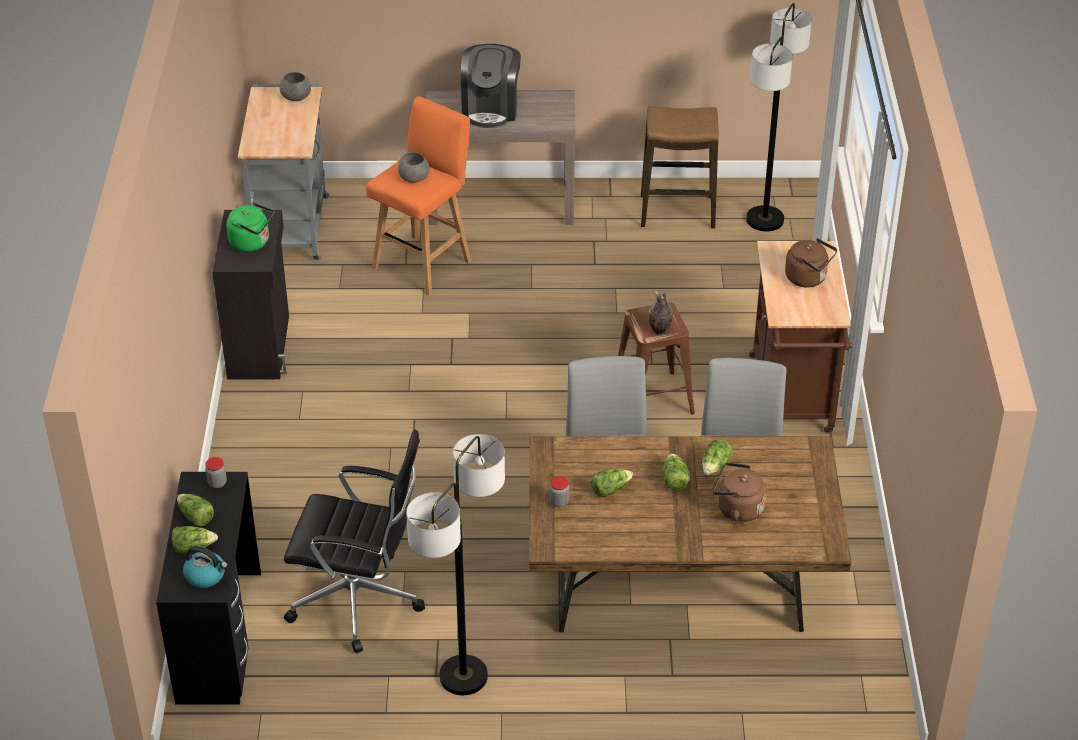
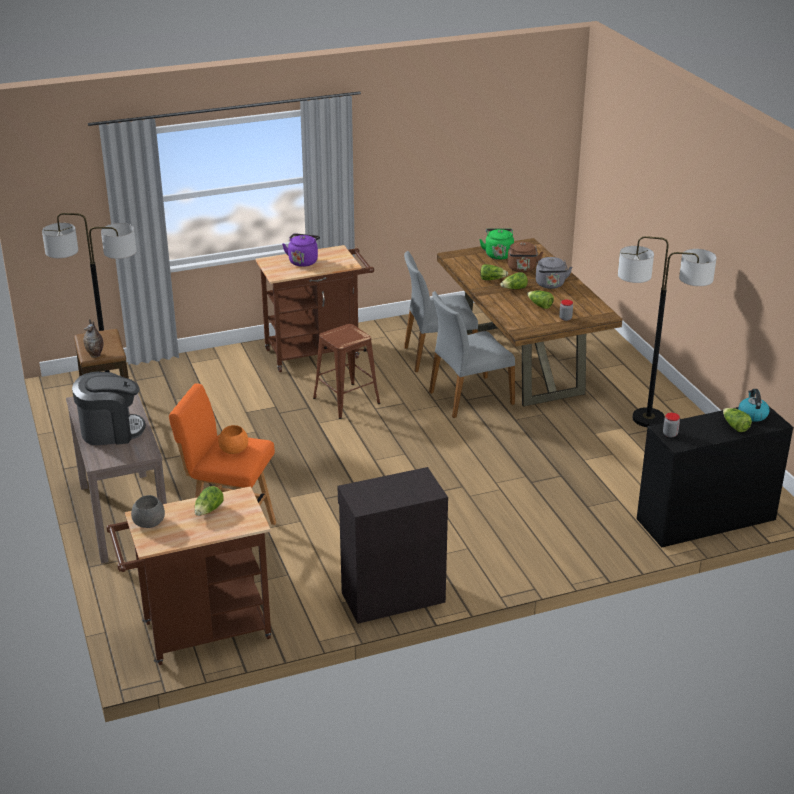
camera: 110 degrees left, 10 degrees down
lettuce [177,494,214,526] -> lettuce moved to [195,486,224,516]
green kettle [226,203,274,252] -> green kettle moved to [479,229,514,260]
grey cart [238,82,329,261] -> brown cart [106,486,271,665]
black office chair [284,430,425,653] -> none
grey bowl [398,152,430,183] -> orange bowl [218,425,248,454]
vase [648,291,673,335] -> vase moved to [83,319,104,358]
brown kettle [785,238,837,288] -> purple kettle [282,233,320,267]
none -> grey kettle [536,257,572,289]

